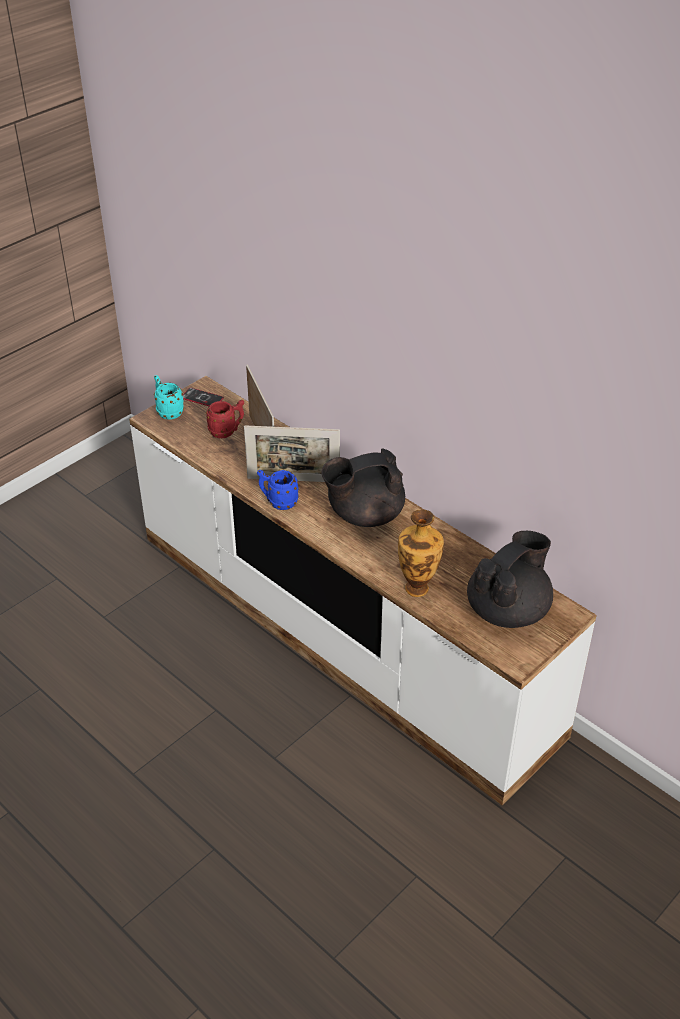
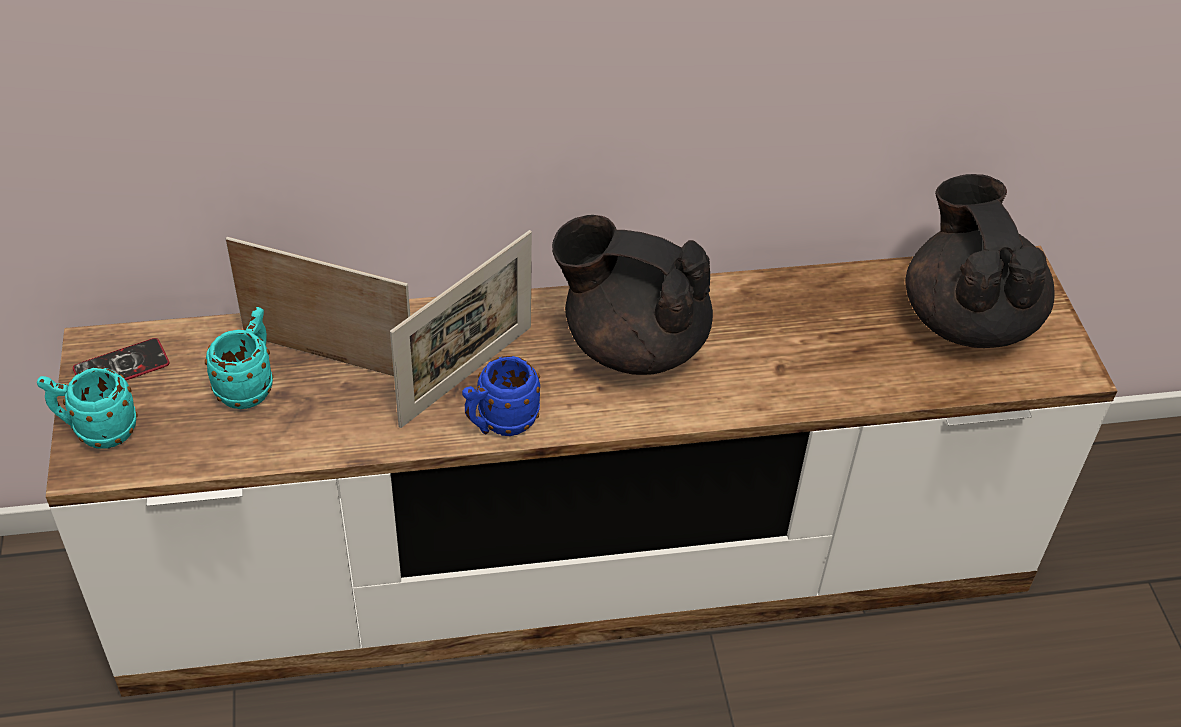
camera: 55 degrees left, 5 degrees up
red mug [206,400,244,438] -> turquoise mug [205,307,273,409]
black teapot [321,448,405,527] -> black teapot turned 90 degrees clockwise [552,215,713,375]
vase [398,509,444,597] -> none

